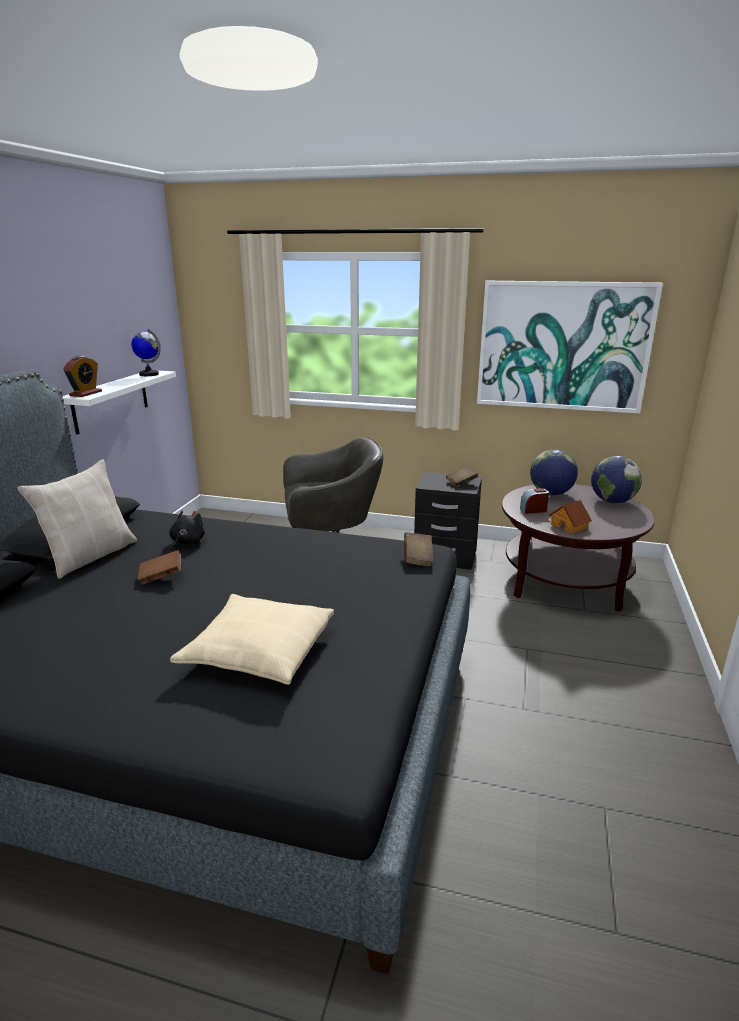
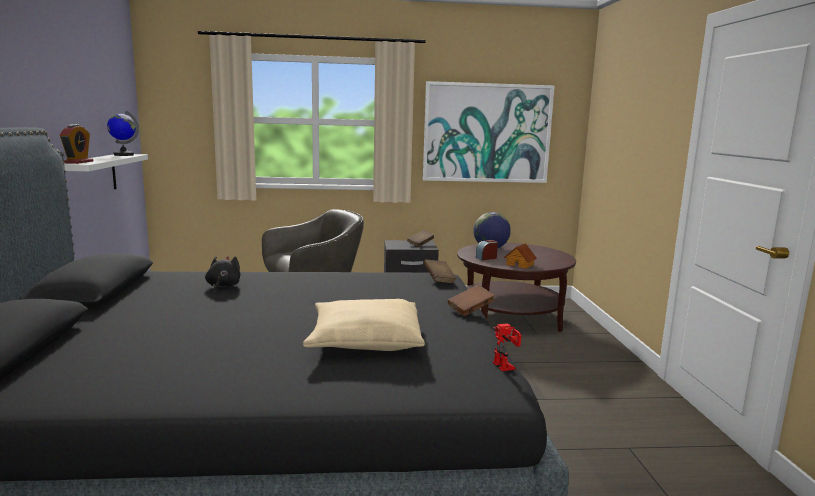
camera: 20 degrees left, 10 degrees down
beige pillow [18,460,137,579] -> none
brown book [138,550,181,585] -> brown book moved to [448,285,494,316]
globe [591,456,642,503] -> none
none -> toy robot [493,323,521,371]

